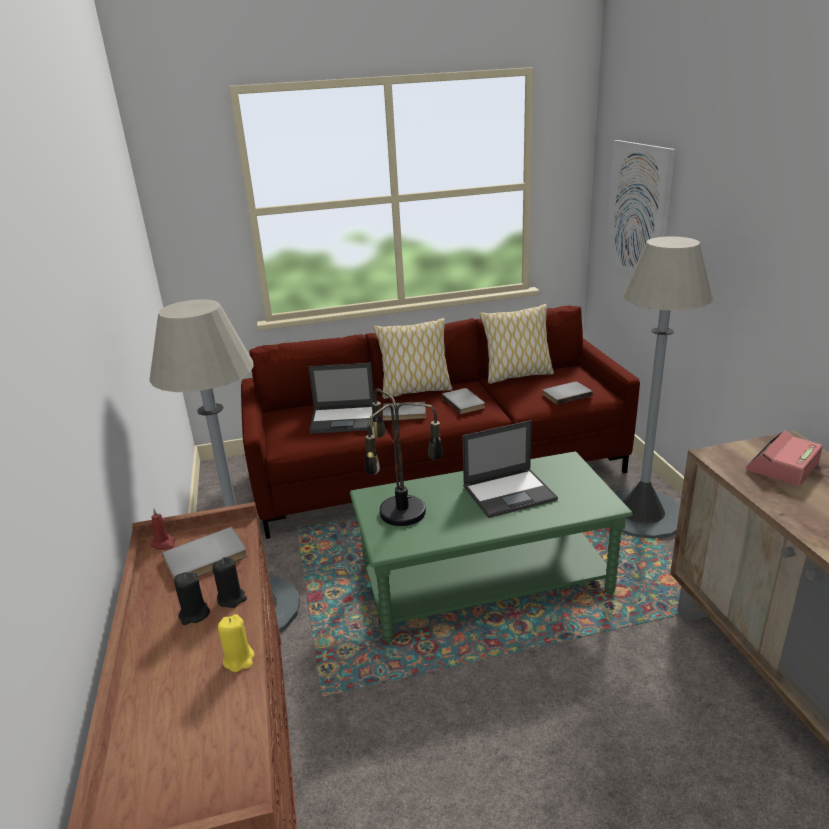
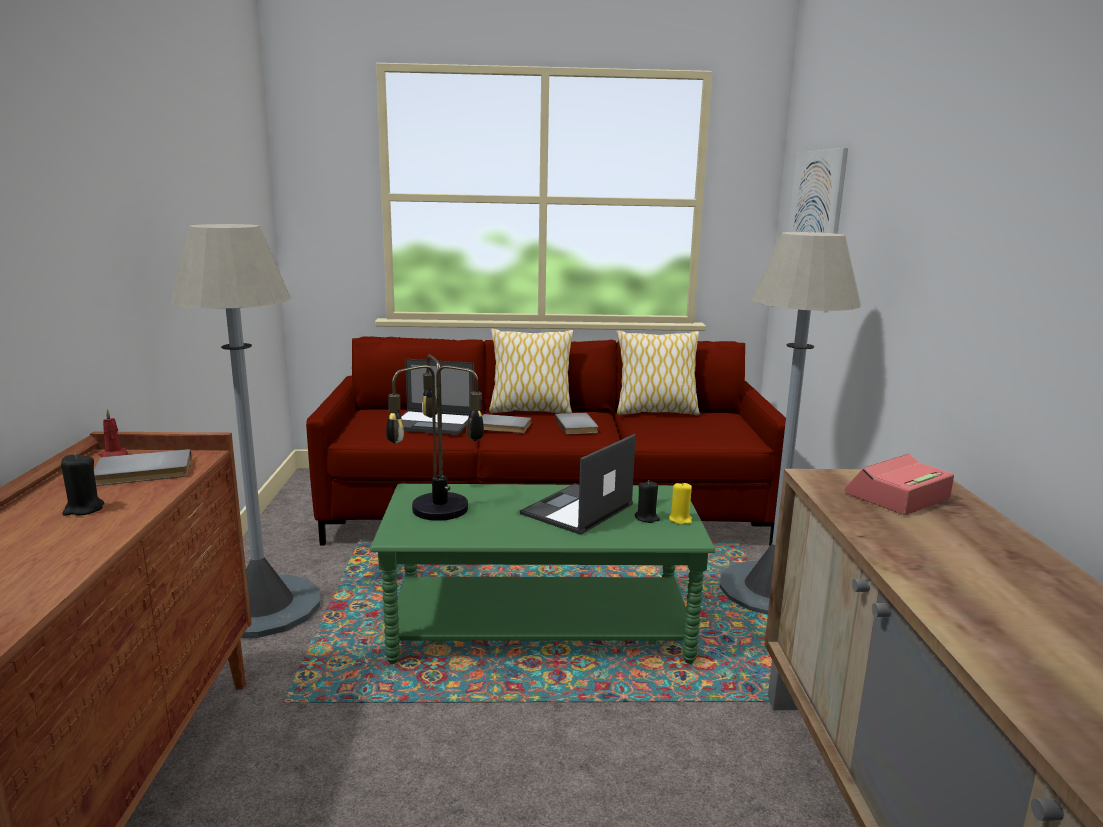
camera: 10 degrees right, 10 degrees down
black candle [212,557,247,608] -> black candle moved to [635,481,660,523]
yellow candle [218,614,255,672] -> yellow candle moved to [669,482,692,525]
laptop [462,420,558,518] -> laptop turned 135 degrees clockwise [520,434,636,535]
grey book [542,382,593,404] -> none

